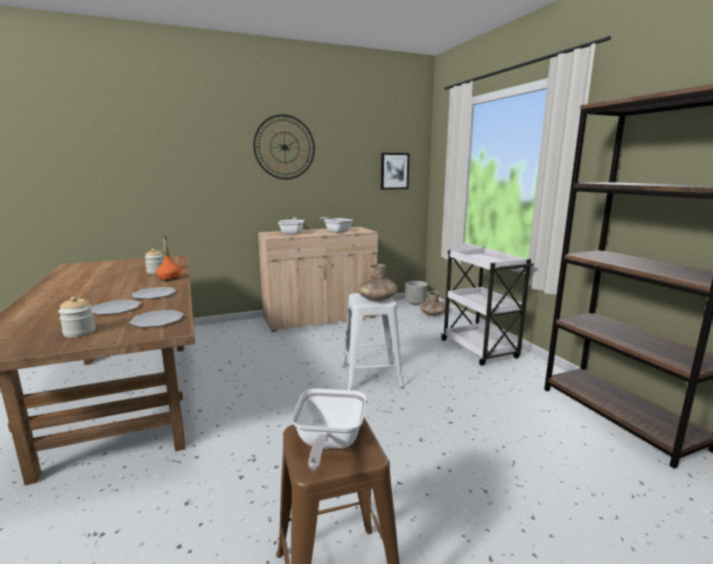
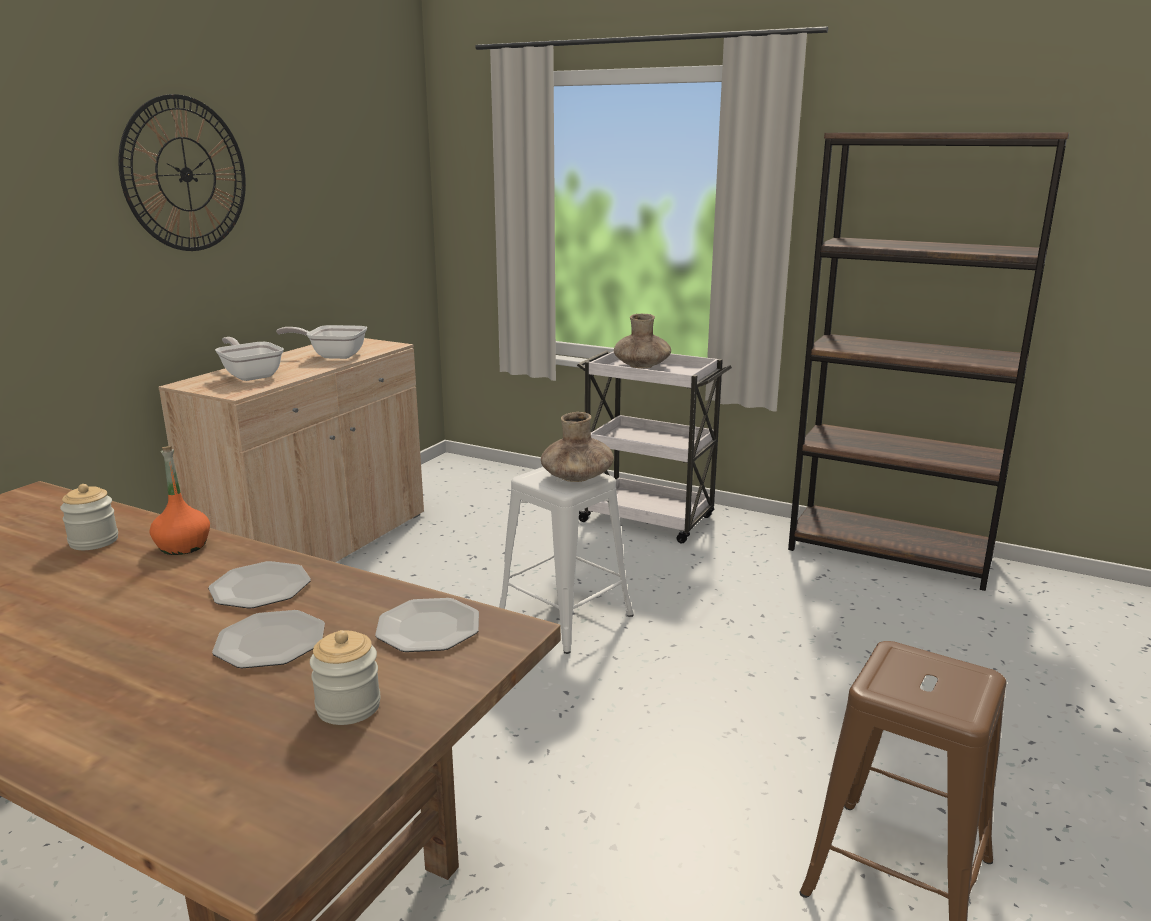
camera: 40 degrees left, 5 degrees up
frying pan [291,388,366,470] -> none
picture [381,153,410,190] -> none
grey planter [405,281,427,305] -> none
brown vase [420,291,445,316] -> brown vase moved to [614,314,671,369]

